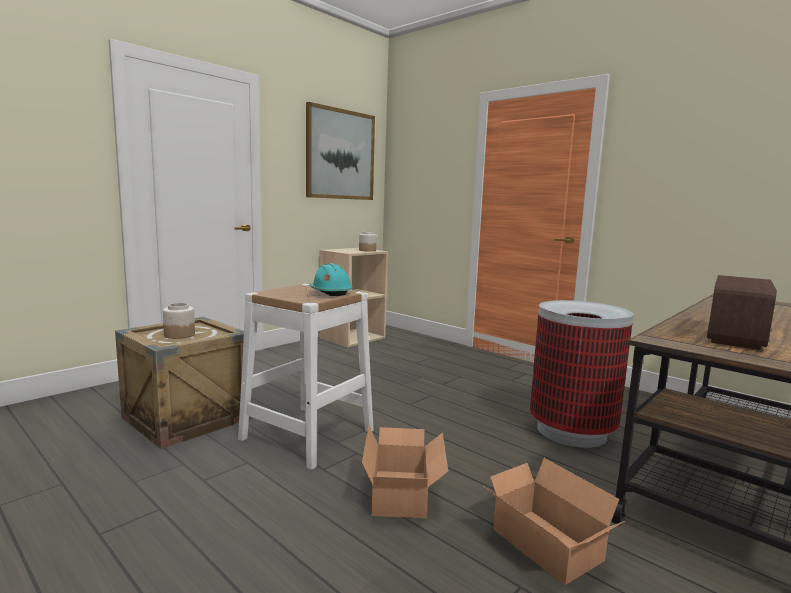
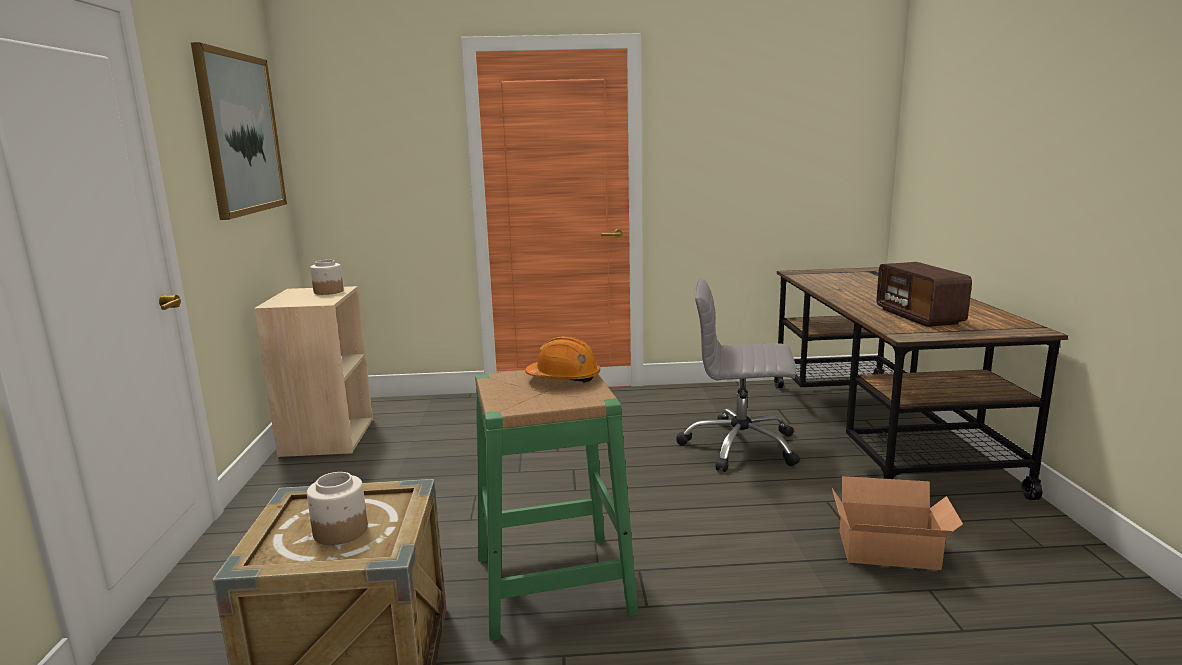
camera: 45 degrees left, 5 degrees up
white stool [238,284,374,470] -> green stool [475,370,638,641]
turquoise hard hat [310,263,353,296] -> orange hard hat [525,336,600,383]
cardboard box [362,426,448,519] -> none
trash can [530,300,634,448] -> grey office chair [676,279,800,472]

